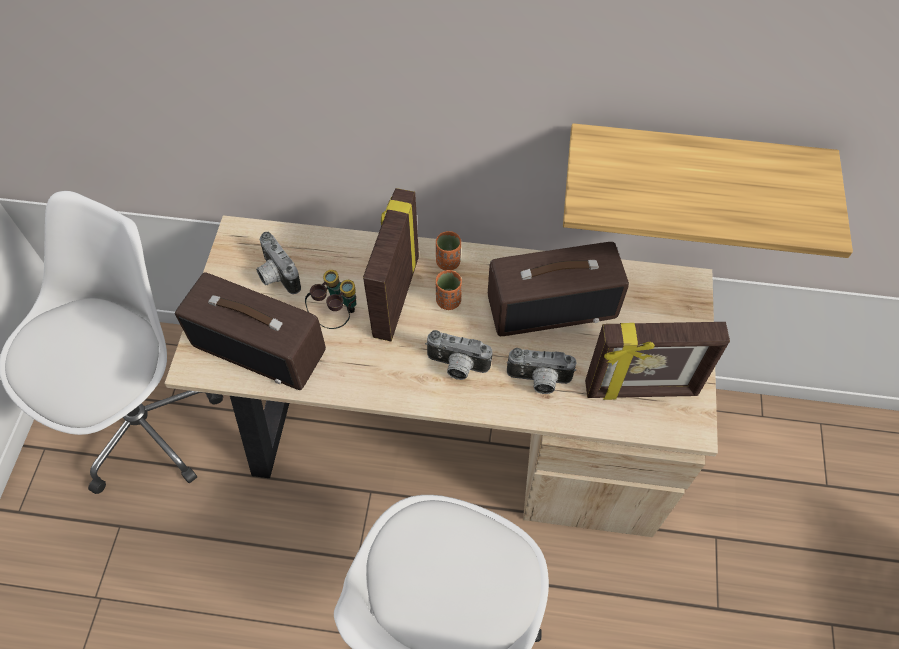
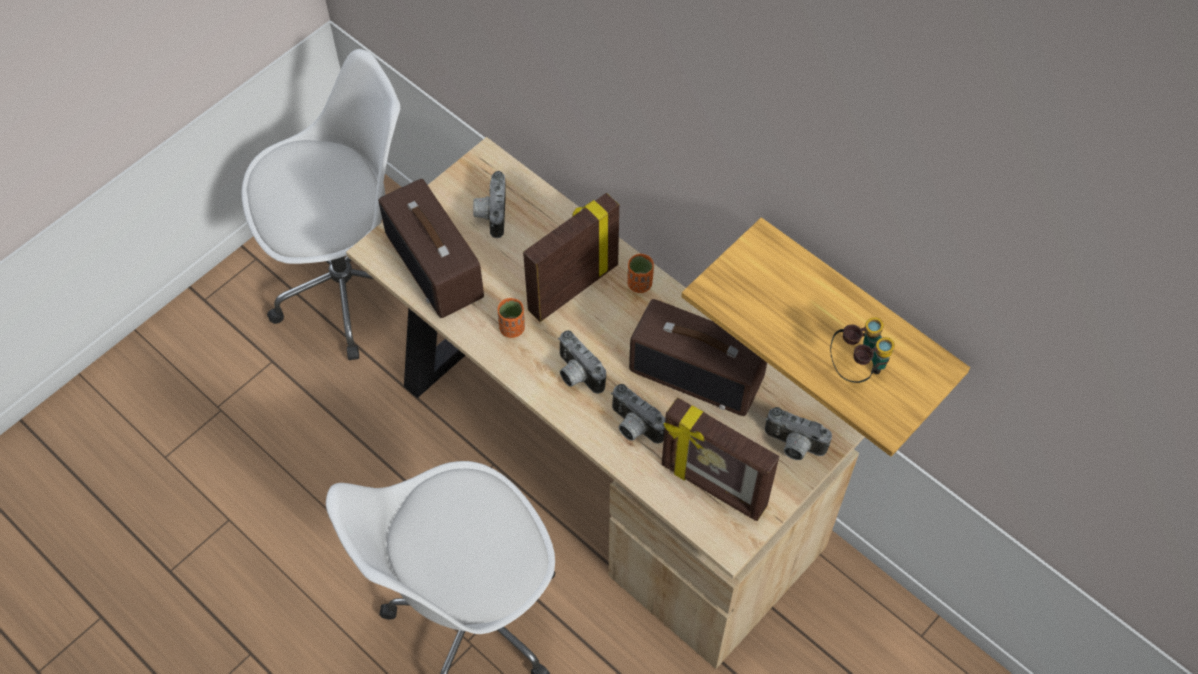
camera: 35 degrees right, 0 degrees up
binoculars [305,270,356,329] -> binoculars moved to [830,317,895,383]
orange cup [436,270,462,310] -> orange cup moved to [497,298,525,338]
none -> camera [765,407,832,460]

